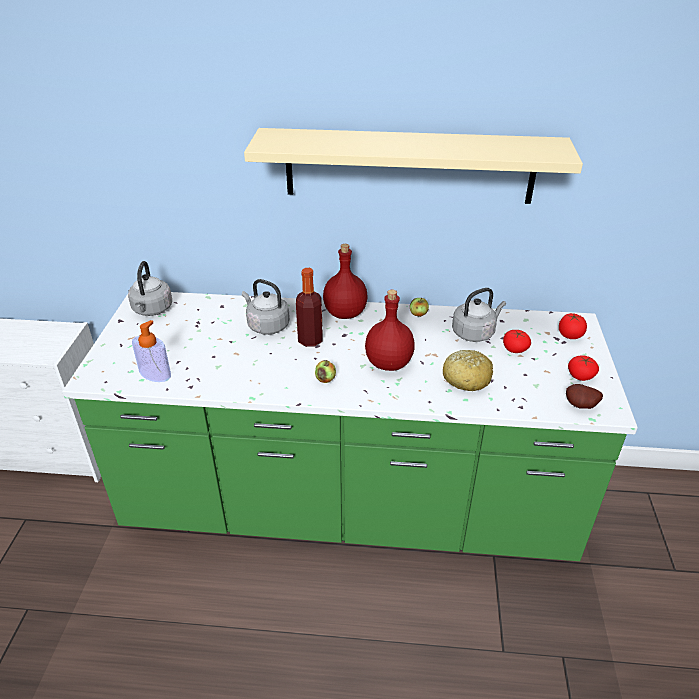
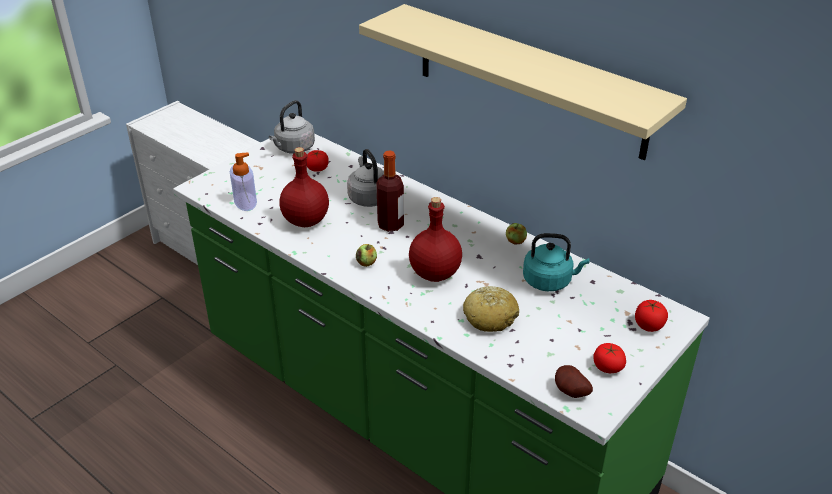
camera: 35 degrees right, 0 degrees up
red bottle [323,244,367,319] -> red bottle moved to [279,147,329,227]
grey kettle [452,288,506,342] -> turquoise kettle [523,233,590,291]
tomato [503,330,531,353] -> tomato moved to [307,150,329,172]

